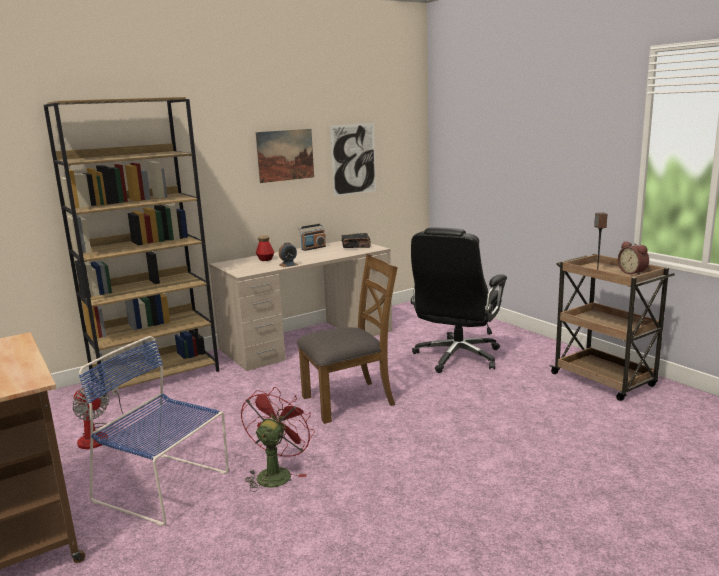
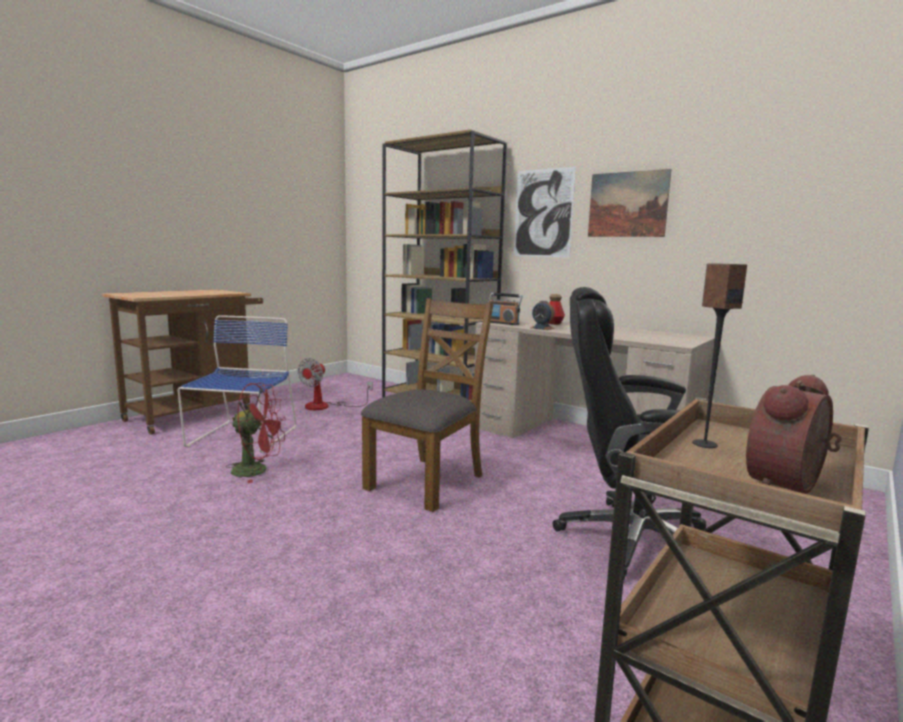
camera: 70 degrees right, 5 degrees down
brown chair [297,254,398,424] -> brown chair turned 105 degrees counterclockwise [361,298,493,512]
radio [298,223,326,251] -> radio moved to [488,293,523,325]
picture [330,123,376,196] -> picture moved to [514,167,576,258]
black book [341,233,371,248] -> none

